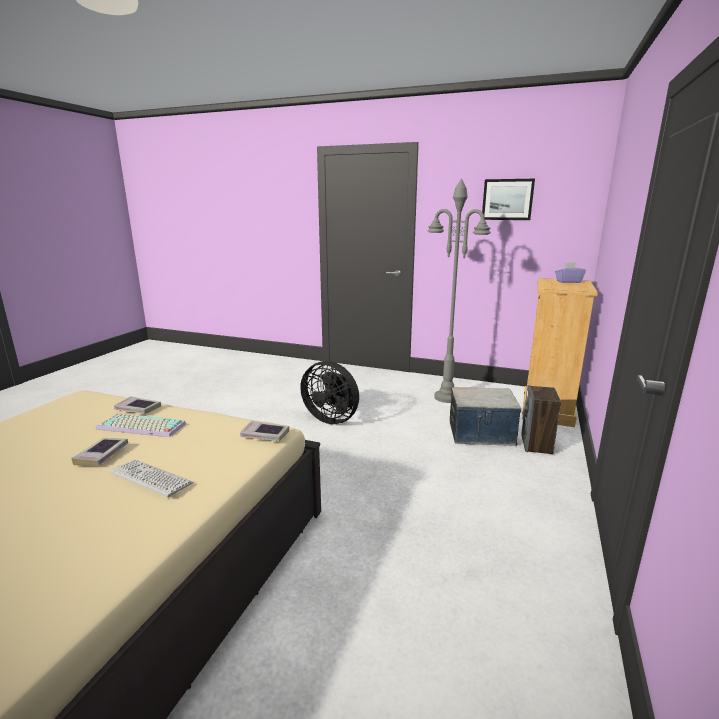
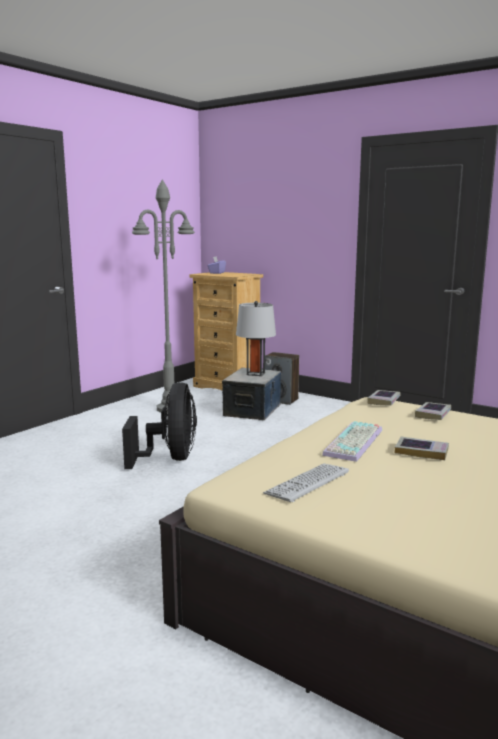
camera: 75 degrees left, 5 degrees down
keyboard [109,460,194,497] -> keyboard moved to [263,463,349,502]
book [114,396,161,414] -> book moved to [415,402,451,420]
black fan [300,361,359,424] -> black fan turned 45 degrees counterclockwise [122,382,197,469]
picture [482,179,535,220] -> none
none -> grey table lamp [236,301,276,376]

